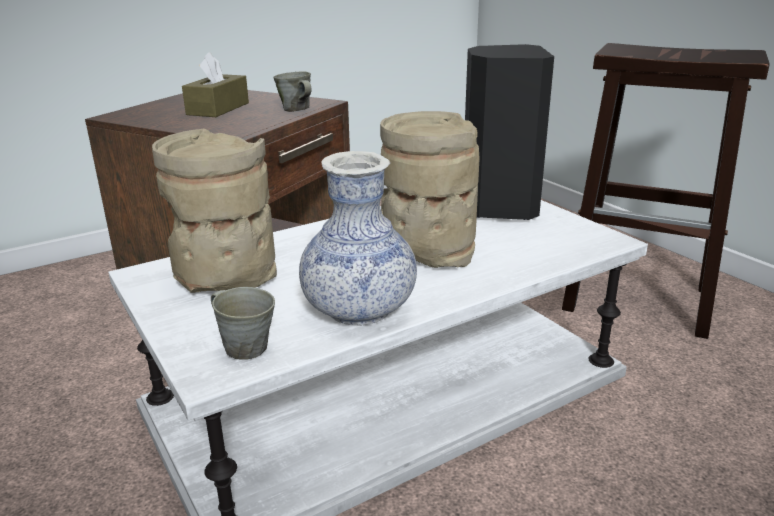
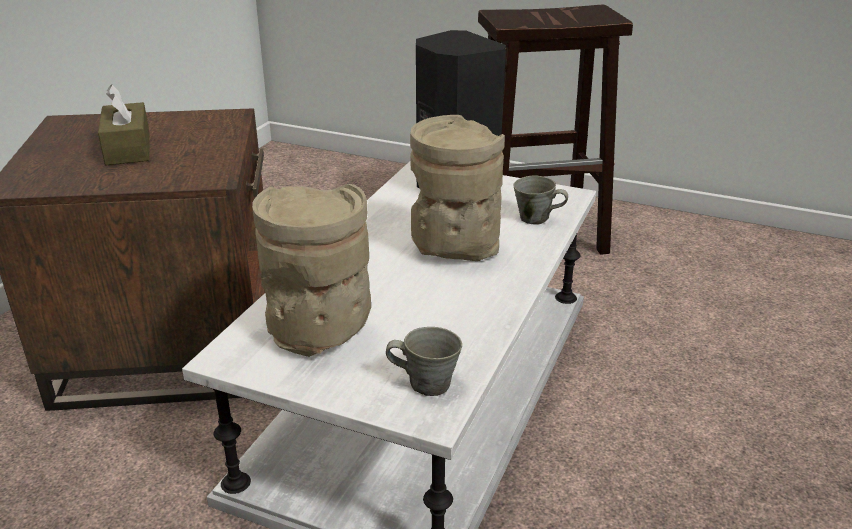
camera: 35 degrees left, 5 degrees up
grey mug [273,71,311,112] -> grey mug moved to [513,175,568,225]
vase [299,151,417,326] -> none

